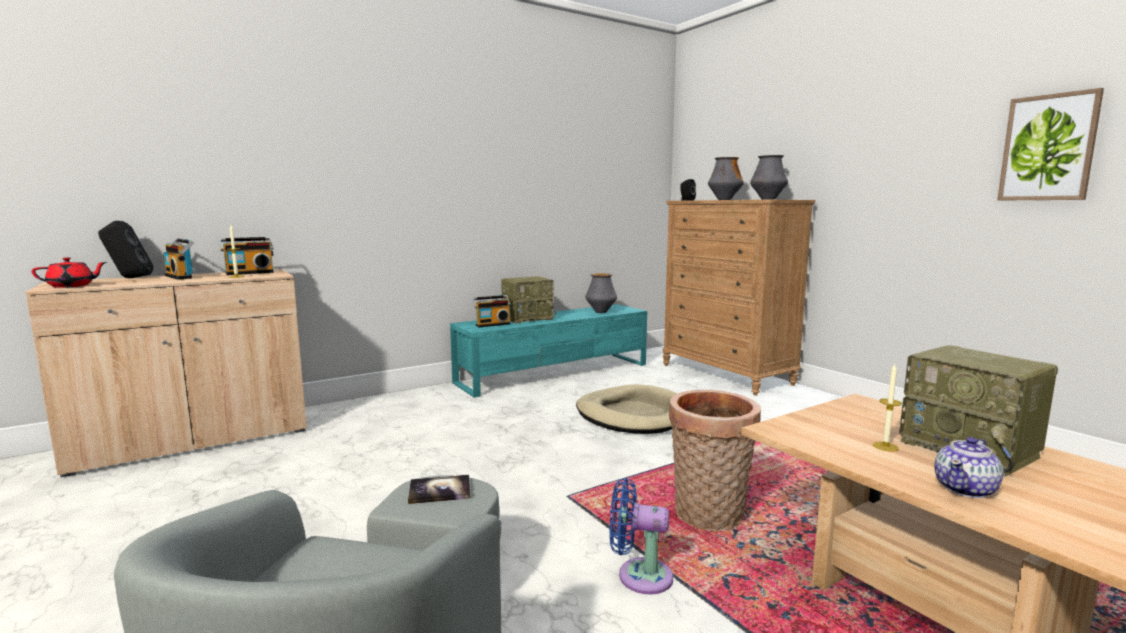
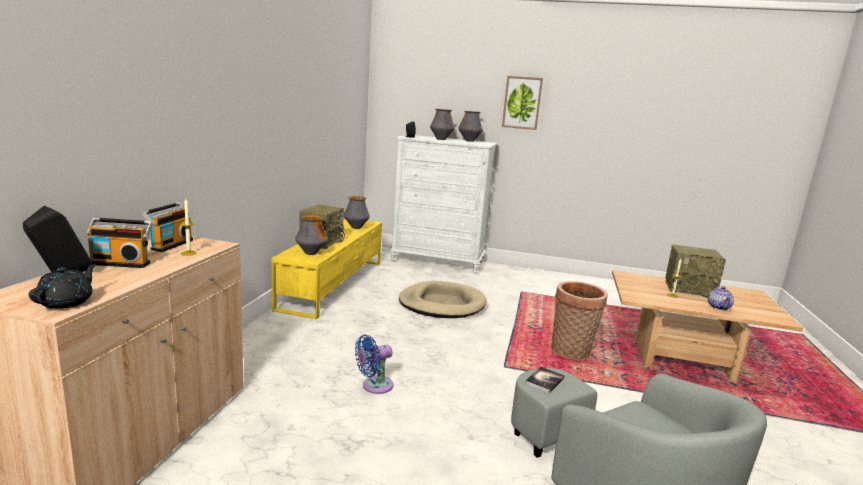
camera: 45 degrees left, 5 degrees up
red teapot [31,257,107,288] -> black teapot [29,264,96,309]
turquoise tv stand [450,304,647,398] -> yellow tv stand [272,219,382,320]
radio [472,295,511,327] -> vase [295,215,328,255]
blue fan [609,478,673,594] -> blue fan moved to [355,335,393,394]
brown dresser [662,200,815,396] -> white dresser [391,135,497,274]
picture [997,88,1104,200] -> picture moved to [502,76,543,130]

